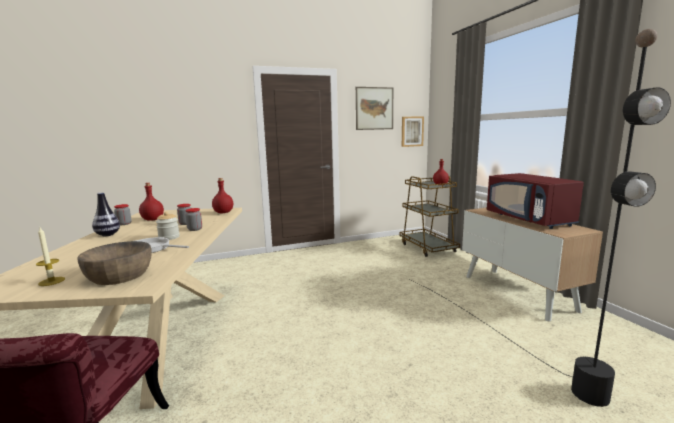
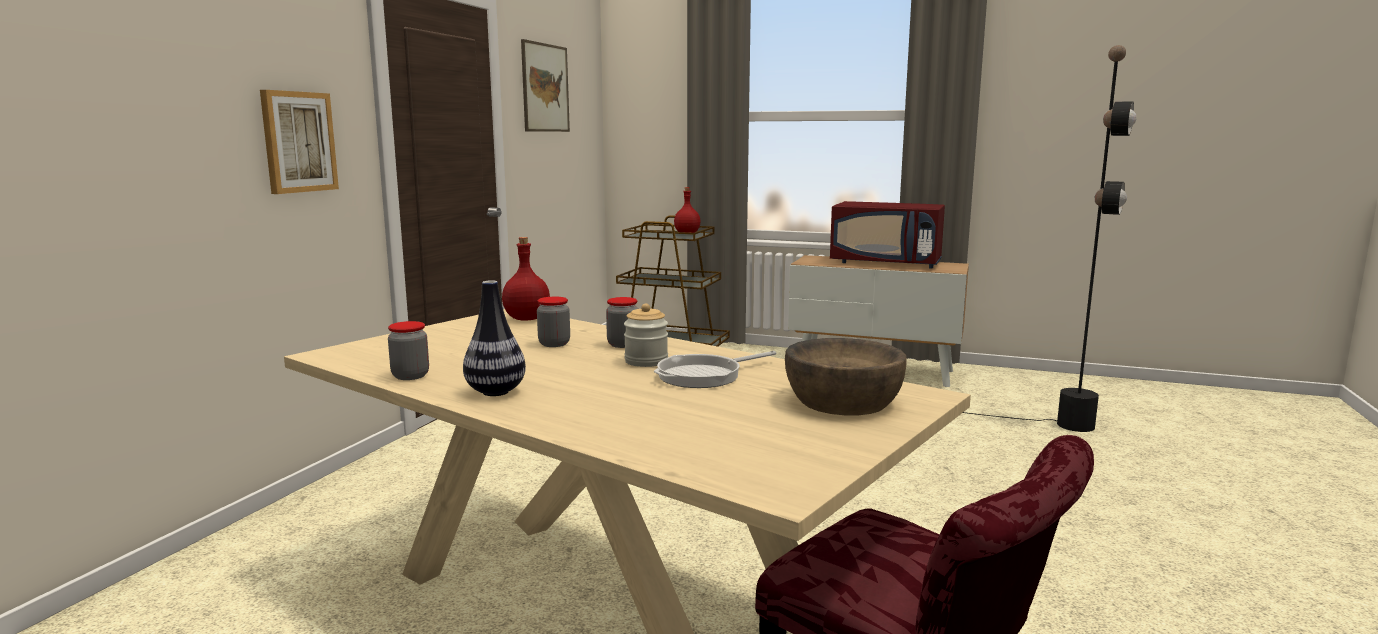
camera: 50 degrees left, 0 degrees up
candle [36,227,65,286] -> none
red bottle [139,183,164,221] -> none
picture [402,117,424,147] -> picture moved to [260,90,339,194]

